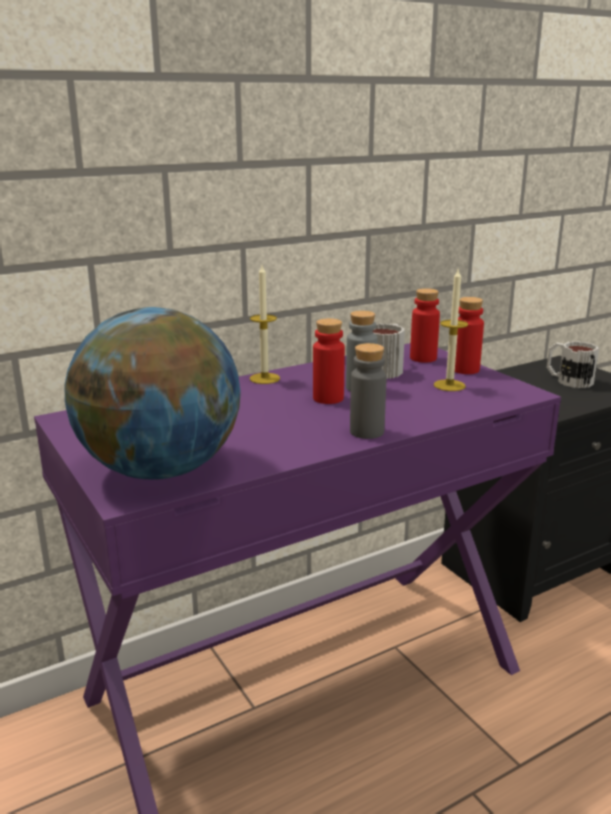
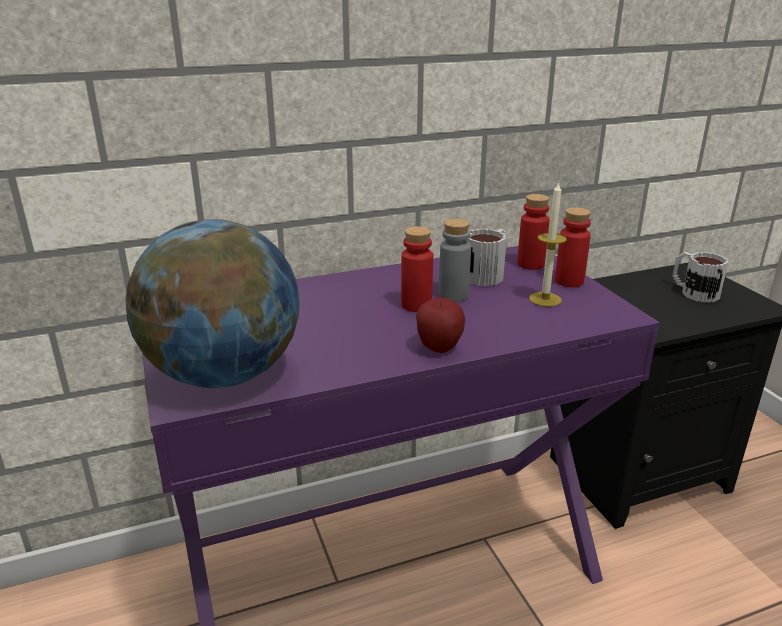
camera: 10 degrees right, 5 degrees up
candle [250,265,280,384] -> none
grey bottle [350,343,387,439] -> apple [416,298,465,353]

